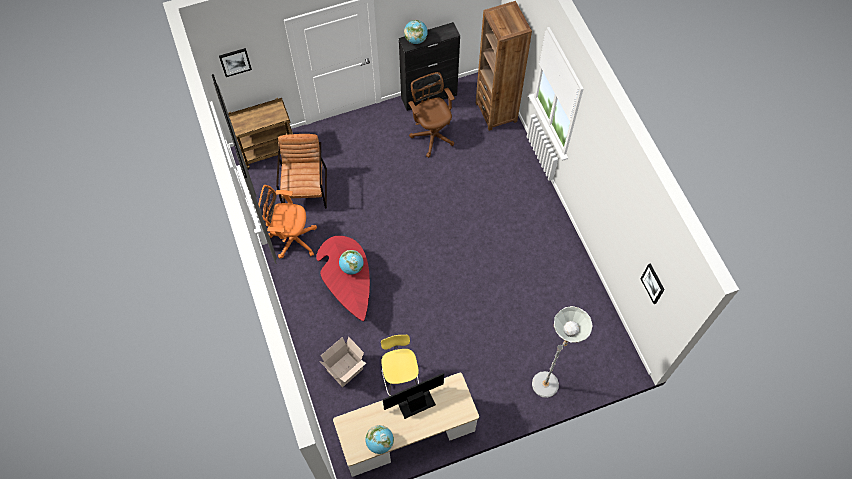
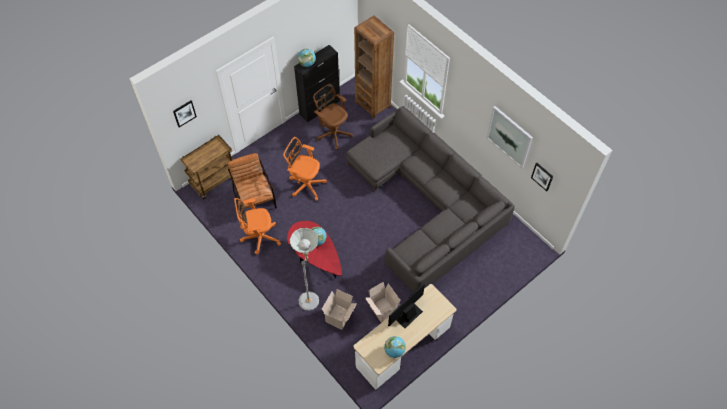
camera: 20 degrees left, 5 degrees down
yellow stool [381,335,419,396] -> cardboard box [365,282,400,323]
grey floor lamp [532,306,593,398] -> grey floor lamp moved to [290,228,319,311]
none -> orange office chair [283,137,327,201]
none -> grey sofa [346,106,515,293]
none -> picture [486,106,533,168]

